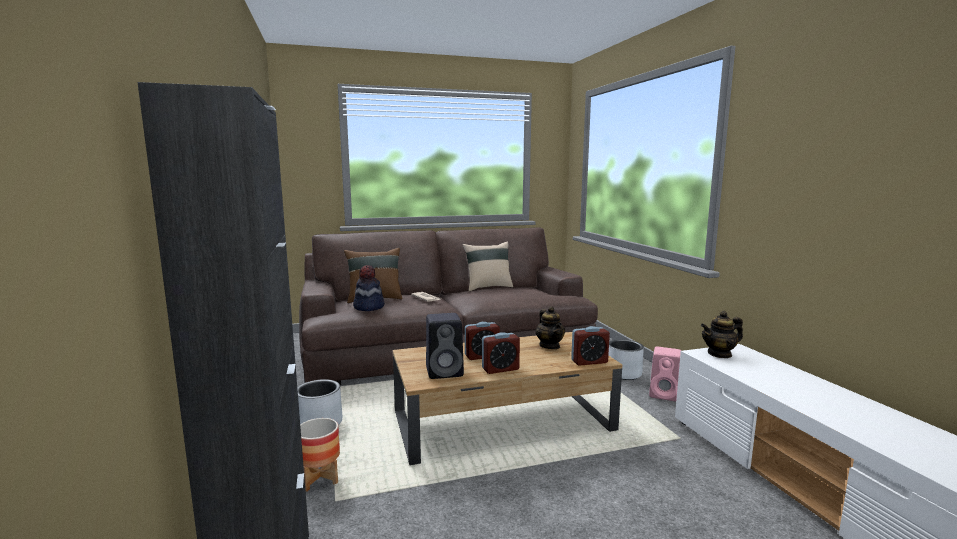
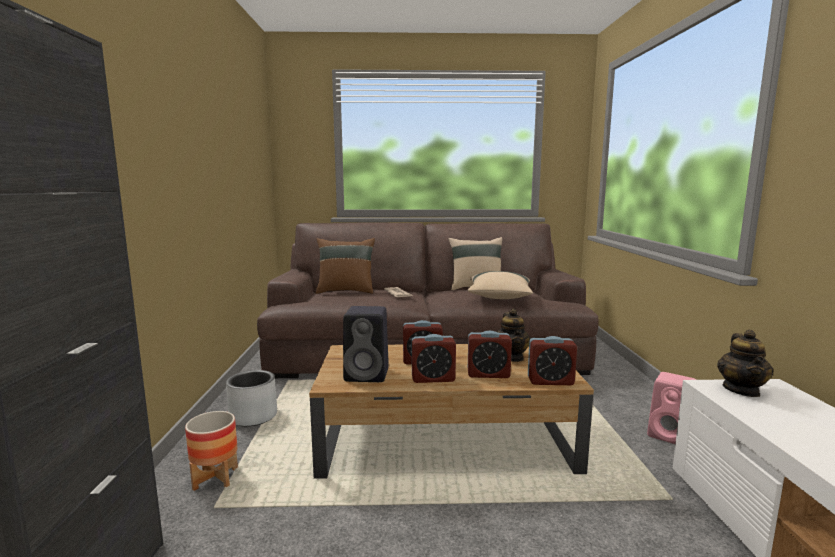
camera: 15 degrees right, 0 degrees up
hat [353,265,385,311] -> none
grey planter [609,339,644,380] -> none
teapot [701,311,743,358] -> teapot turned 75 degrees counterclockwise [717,329,774,397]
none -> beige pillow [468,271,533,299]
none -> alarm clock [468,331,512,378]

